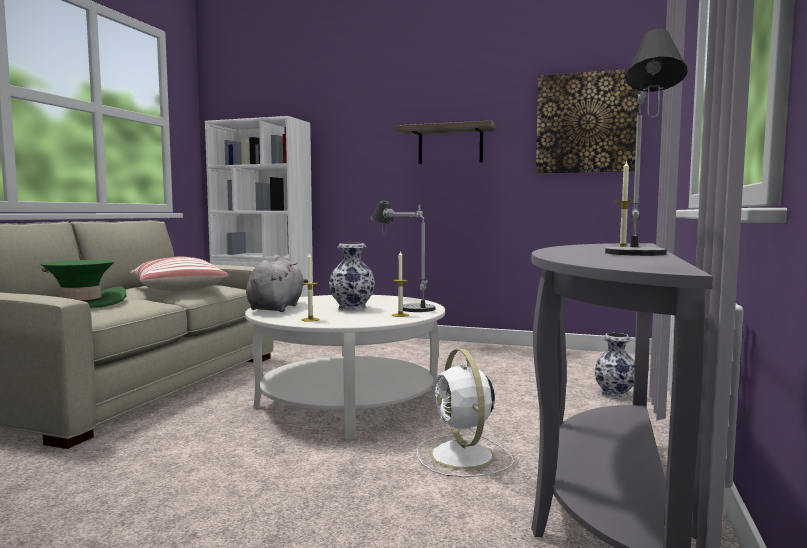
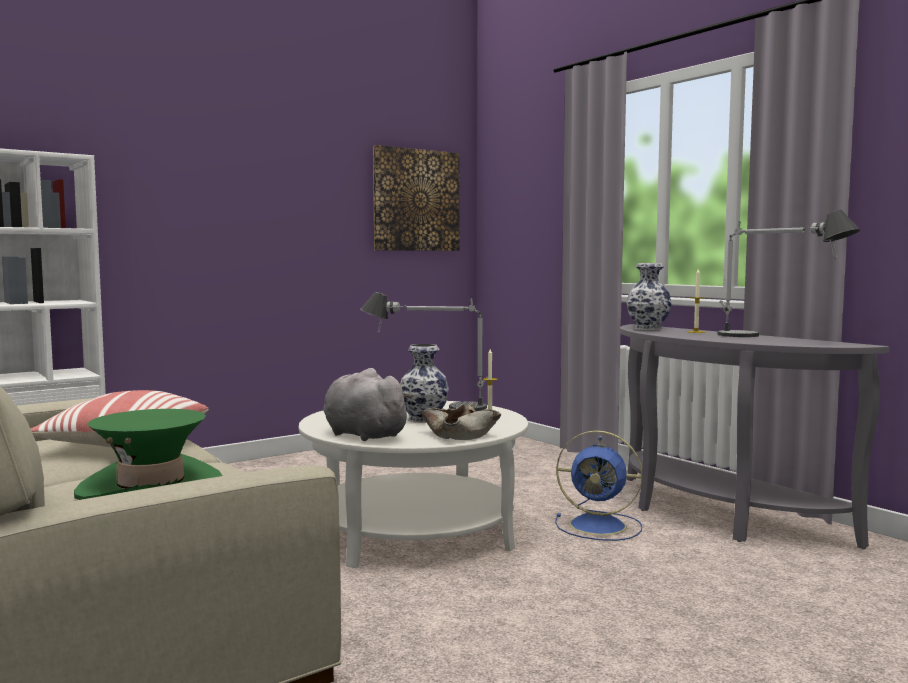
camera: 55 degrees left, 0 degrees up
candle [302,252,320,322] -> beige bowl [421,404,501,440]
shelf [397,121,497,164] -> none
white fan [417,349,514,477] -> blue fan [555,430,642,541]
vase [595,333,635,399] -> vase moved to [626,263,672,330]

